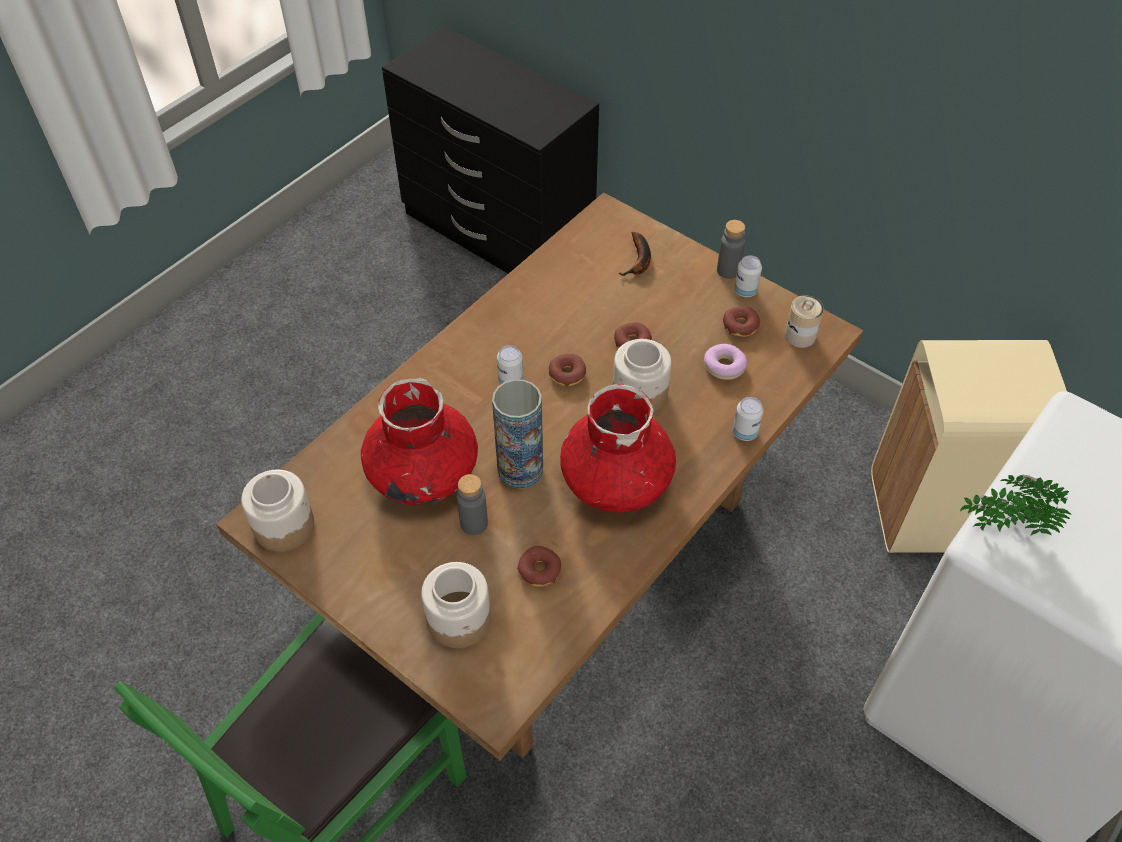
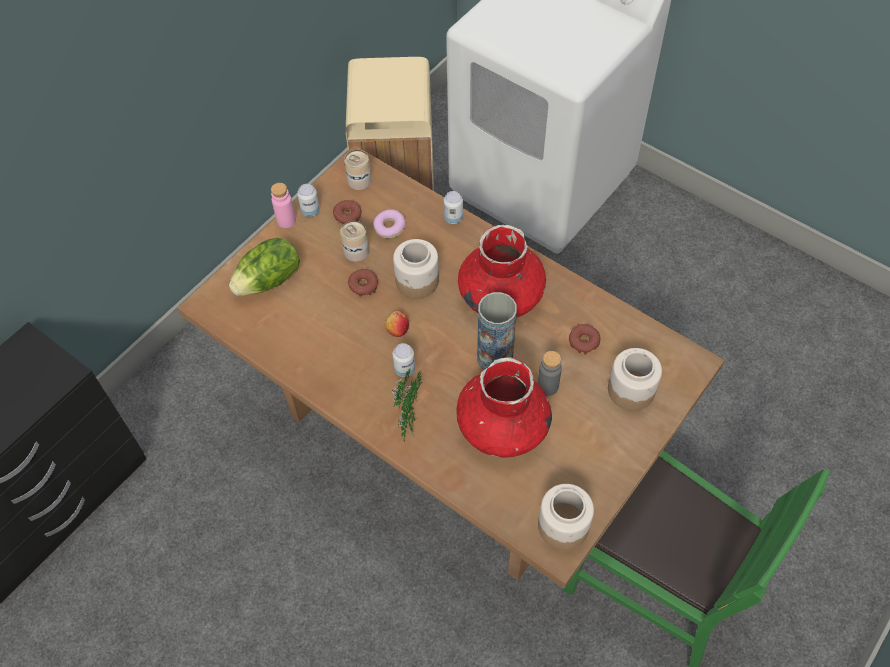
camera: 90 degrees left, 5 degrees up
donut [549,354,586,387] -> apple [385,311,409,337]
banana [618,232,651,276] -> lettuce [229,238,300,296]
grey bottle [717,220,745,279] -> pink bottle [271,183,296,228]
potted plant [960,475,1071,535] -> potted plant moved to [391,367,422,442]
none -> can [340,221,369,262]

